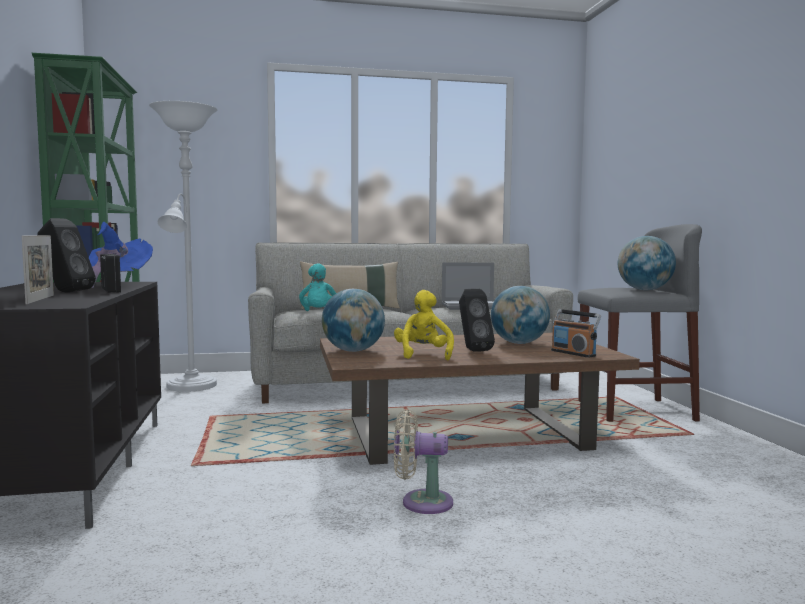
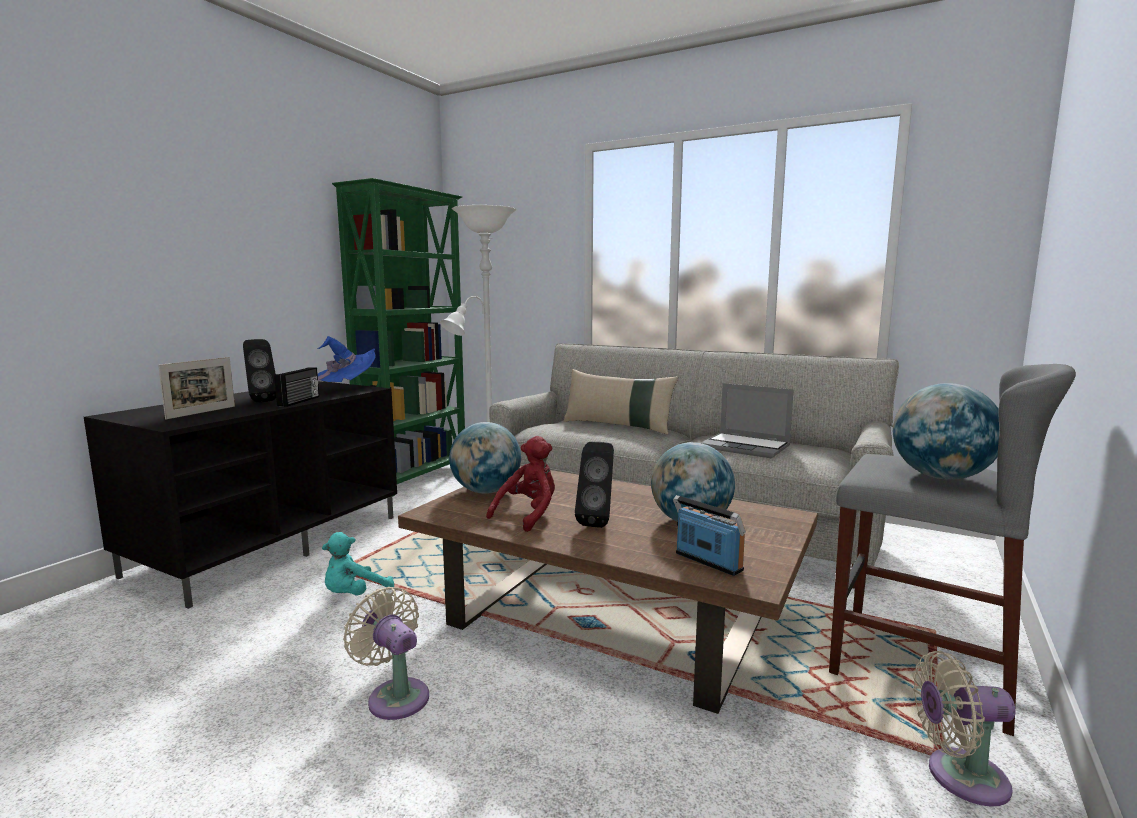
camera: 40 degrees right, 5 degrees up
turquoise plush toy [299,263,336,311] -> turquoise plush toy moved to [322,532,394,595]
yellow plush toy [394,290,454,360] -> red plush toy [486,436,555,532]
radio [551,309,601,358] -> radio turned 135 degrees clockwise [673,495,746,576]
none -> beige fan [913,651,1016,807]

